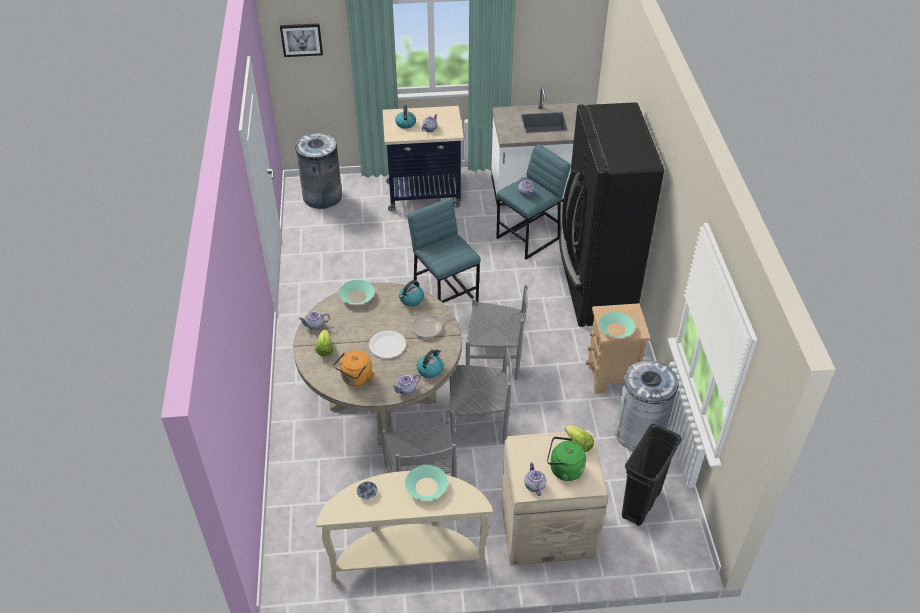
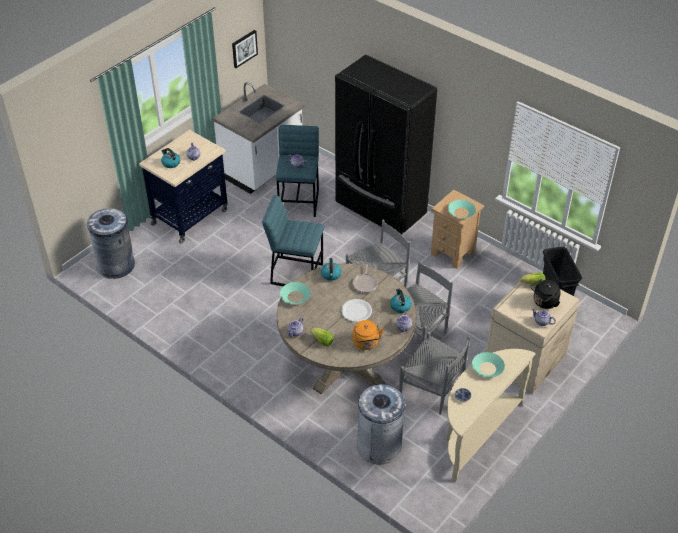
camera: 45 degrees left, 0 degrees up
picture [280,23,323,57] -> picture moved to [232,30,258,68]
green kettle [547,437,586,481] -> black kettle [530,279,561,309]
grey trash can [614,360,678,451] -> grey trash can moved to [357,384,405,464]

